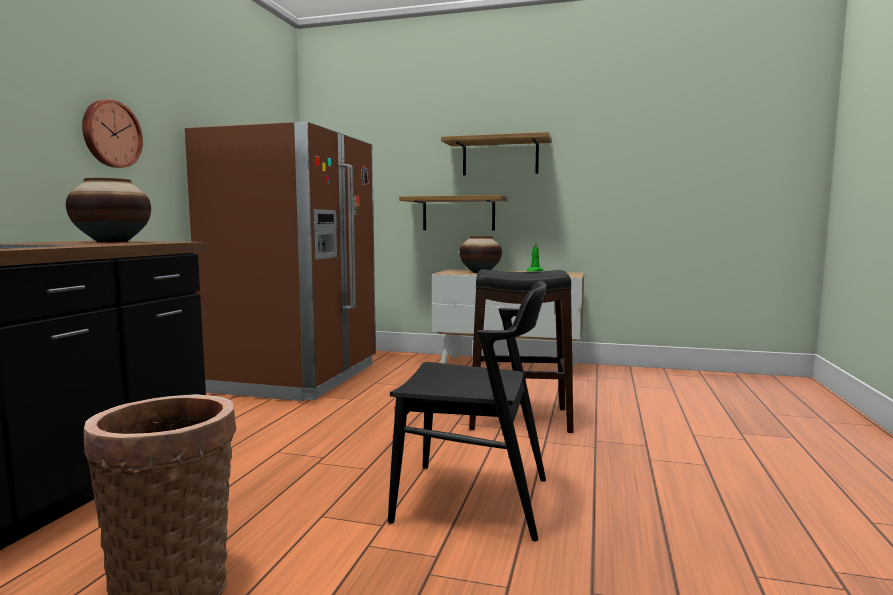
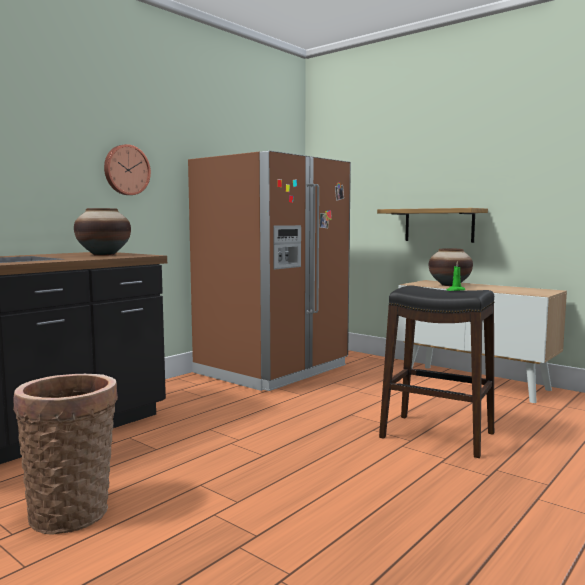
camera: 25 degrees right, 0 degrees up
black chair [388,281,546,542] -> none
shelf [441,132,552,175] -> none

